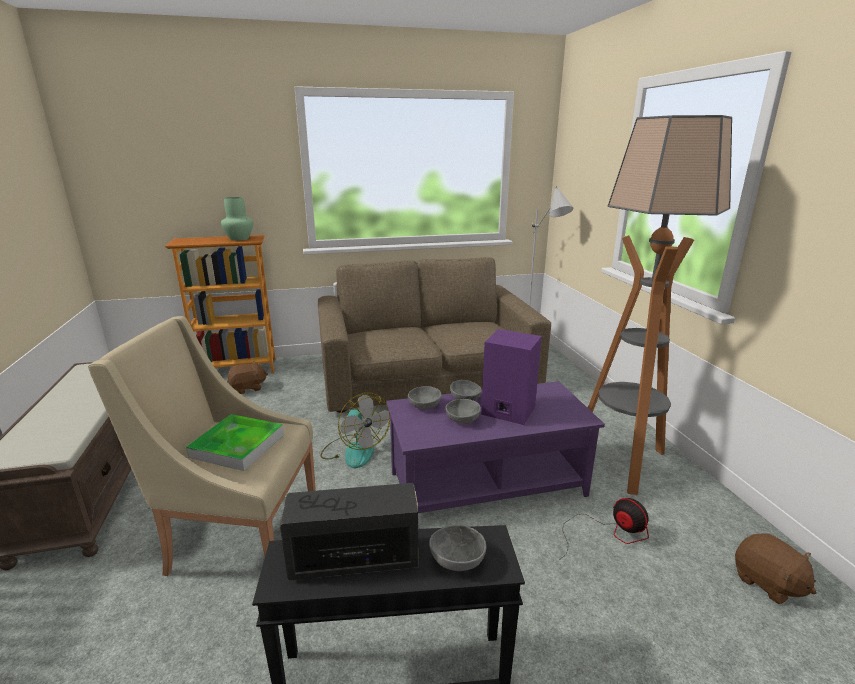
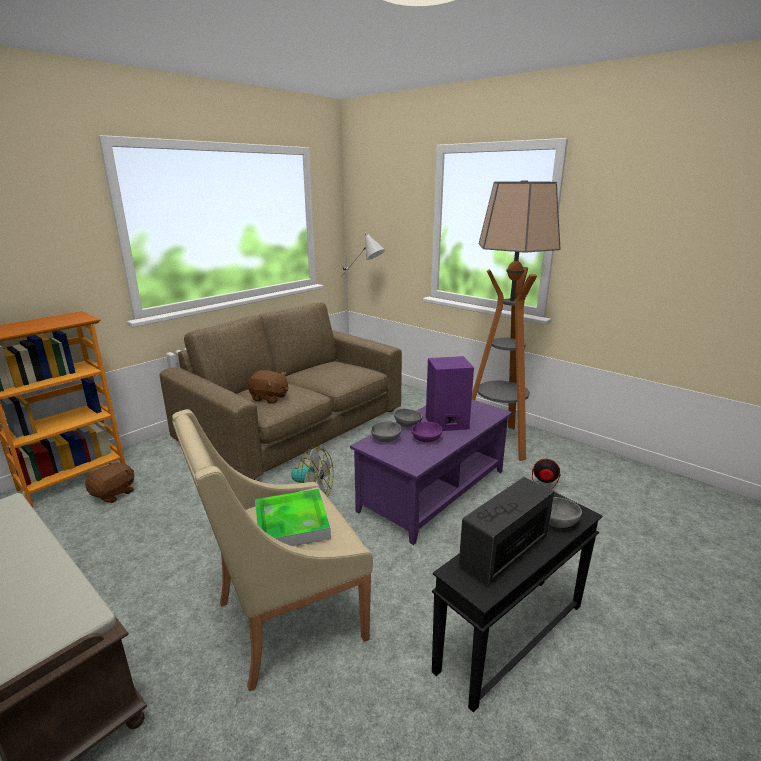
camera: 35 degrees left, 0 degrees up
green vase [221,197,253,241] -> none
grey bowl [445,399,481,424] -> purple bowl [412,422,442,443]
brown plush toy [735,534,817,604] -> brown plush toy moved to [248,370,288,404]

